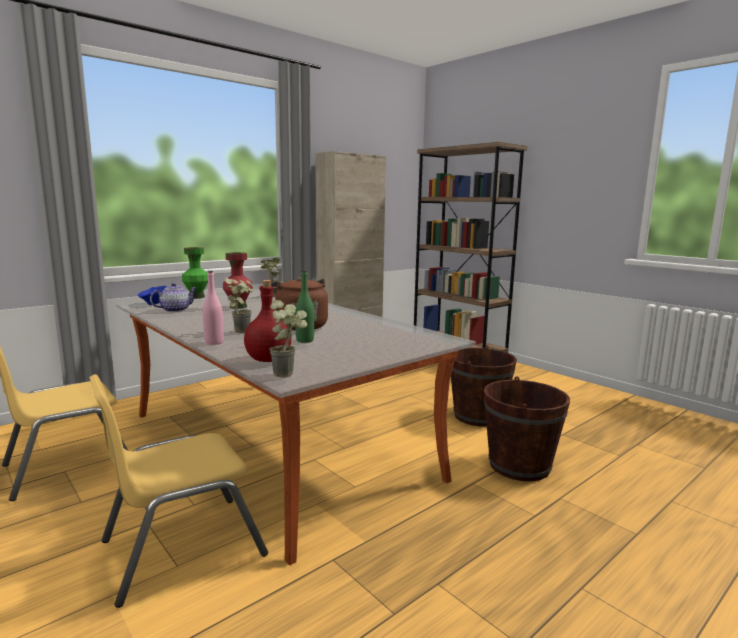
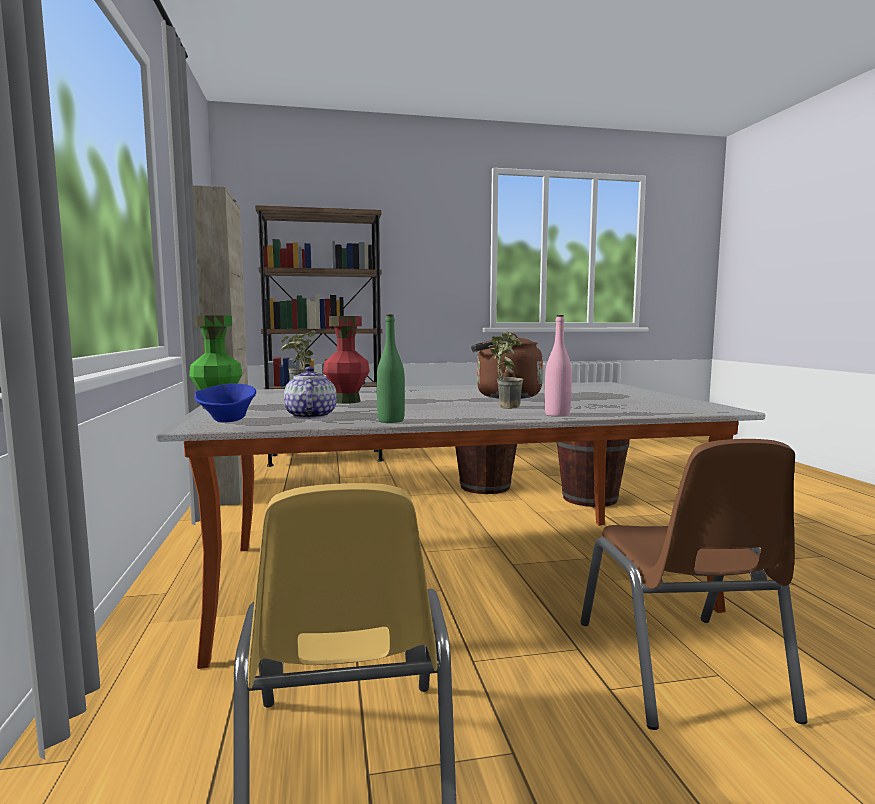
camera: 60 degrees left, 5 degrees down
yellow chair [89,374,268,608] -> brown chair [580,439,808,730]
red bottle [244,280,292,362] -> none
potted plant [269,300,307,378] -> none
green bottle [295,271,314,343] -> green bottle moved to [377,314,405,423]

